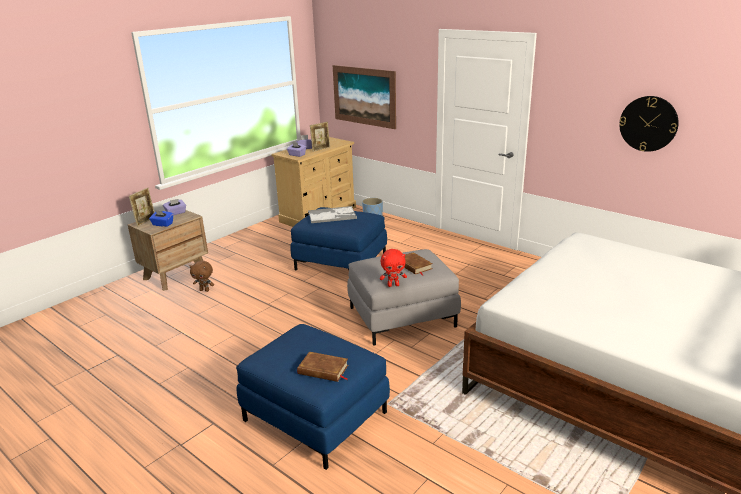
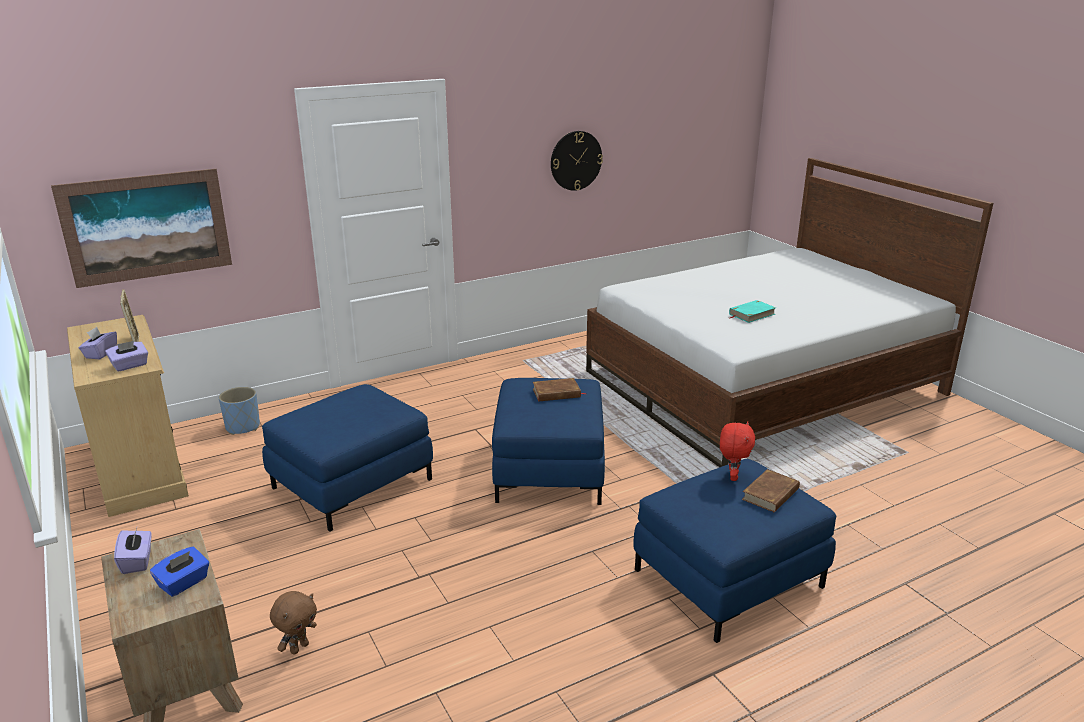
camera: 70 degrees left, 0 degrees up
picture frame [129,188,155,226] -> none
tray [308,206,357,223] -> none
grey ottoman [347,249,461,346] -> blue ottoman [492,378,605,505]
red plush toy [380,249,407,287] -> red plush toy moved to [720,421,755,481]
none -> turquoise book [729,300,776,323]

